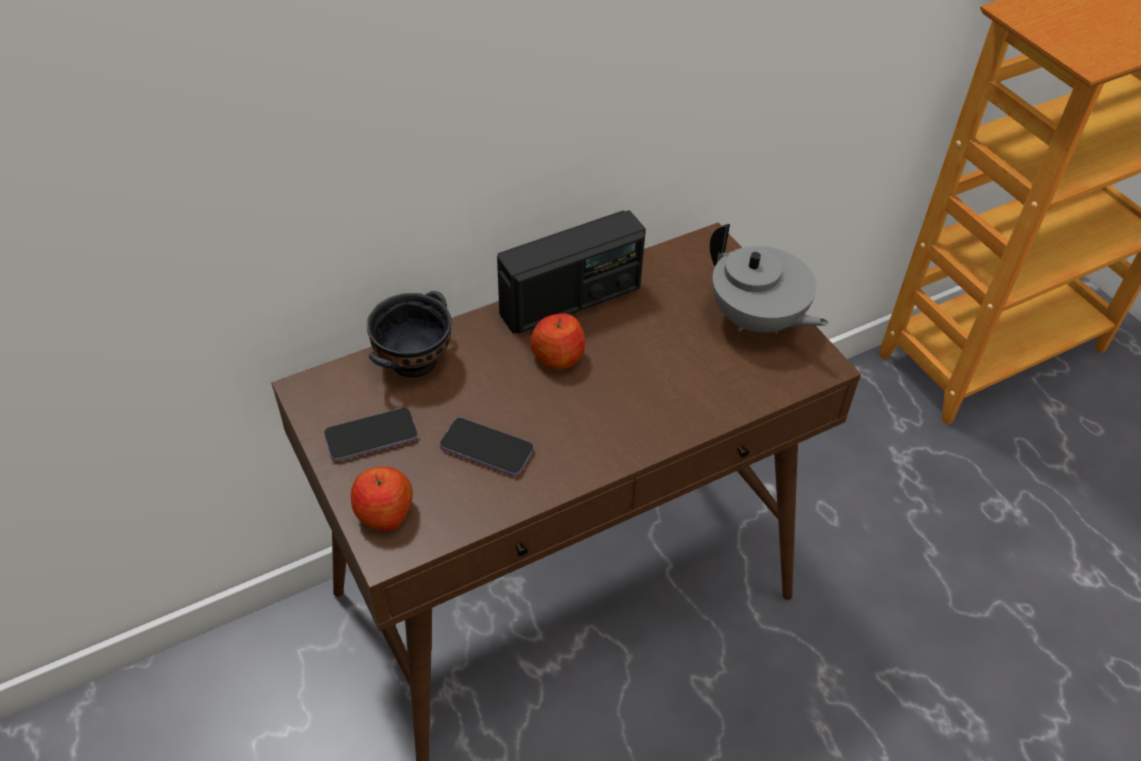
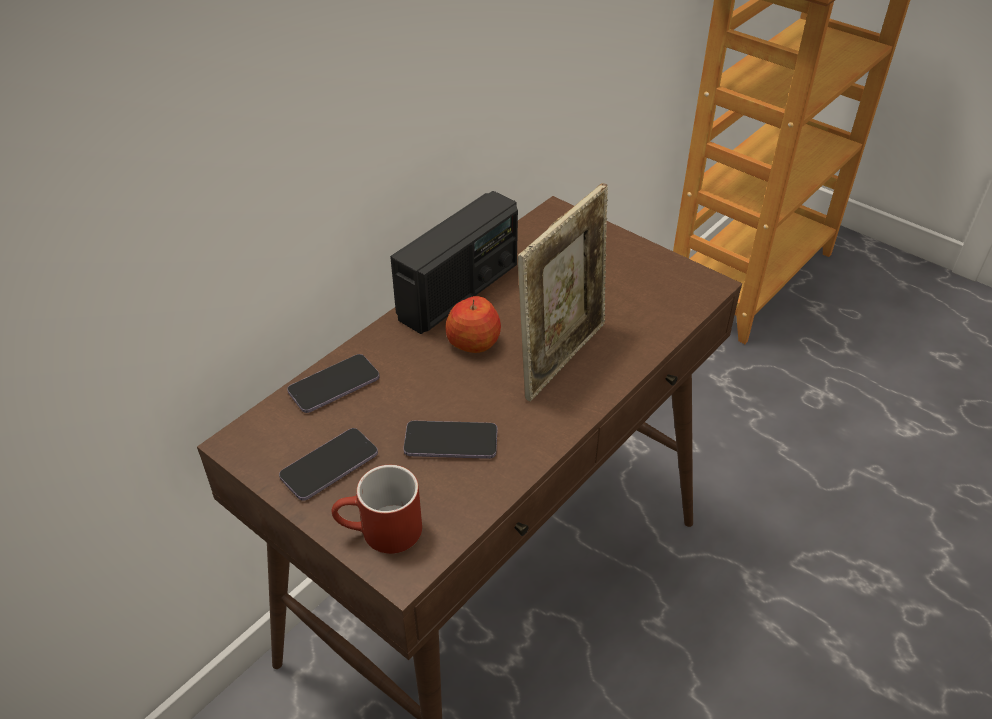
camera: 20 degrees left, 5 degrees down
apple [351,467,413,531] -> red mug [332,465,422,554]
black bowl [367,291,451,377] -> phone [287,354,380,413]
grey teapot [710,224,829,334] -> none
none -> picture frame [518,183,608,402]

